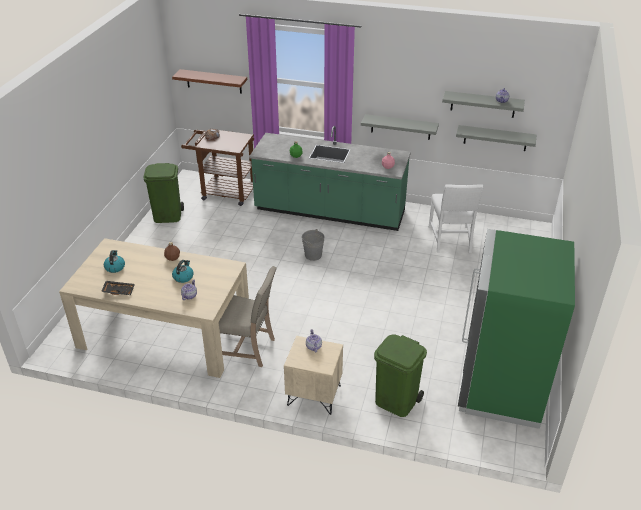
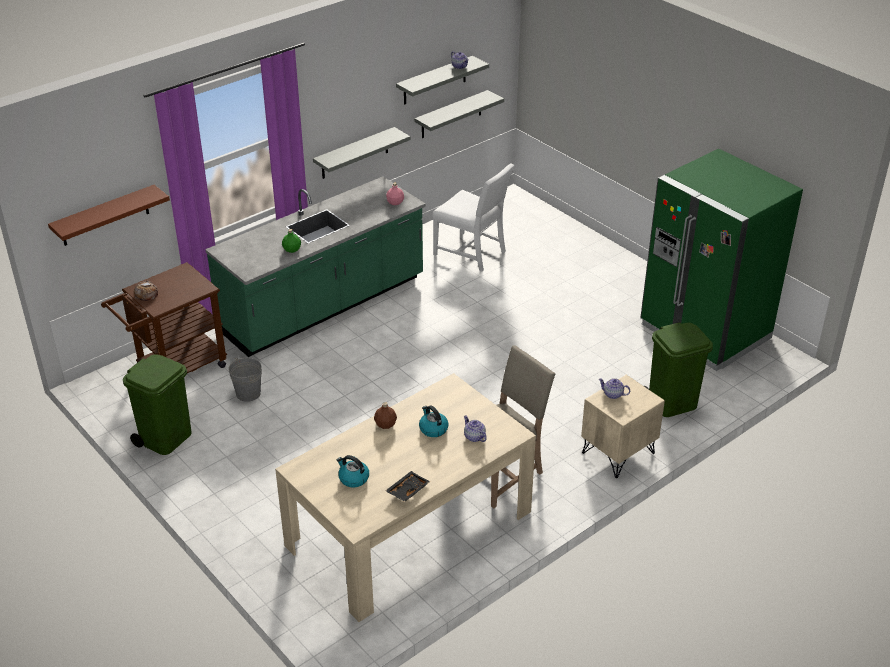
camera: 55 degrees left, 0 degrees up
grey bucket [302,229,324,261] -> grey bucket moved to [228,357,262,402]

